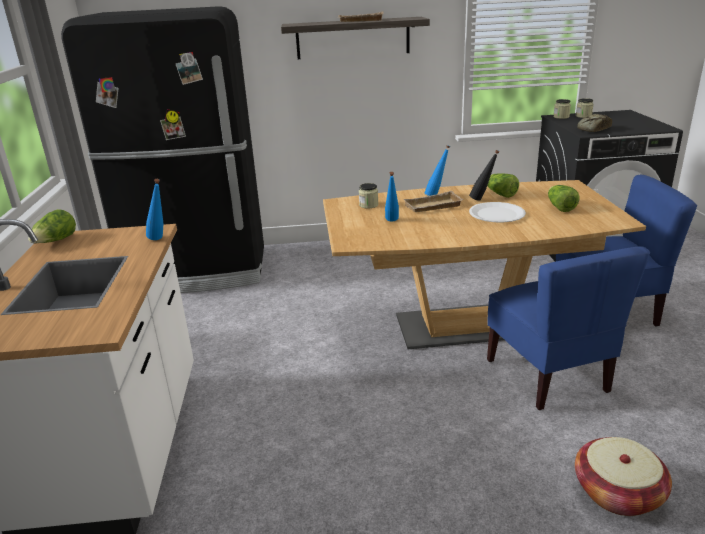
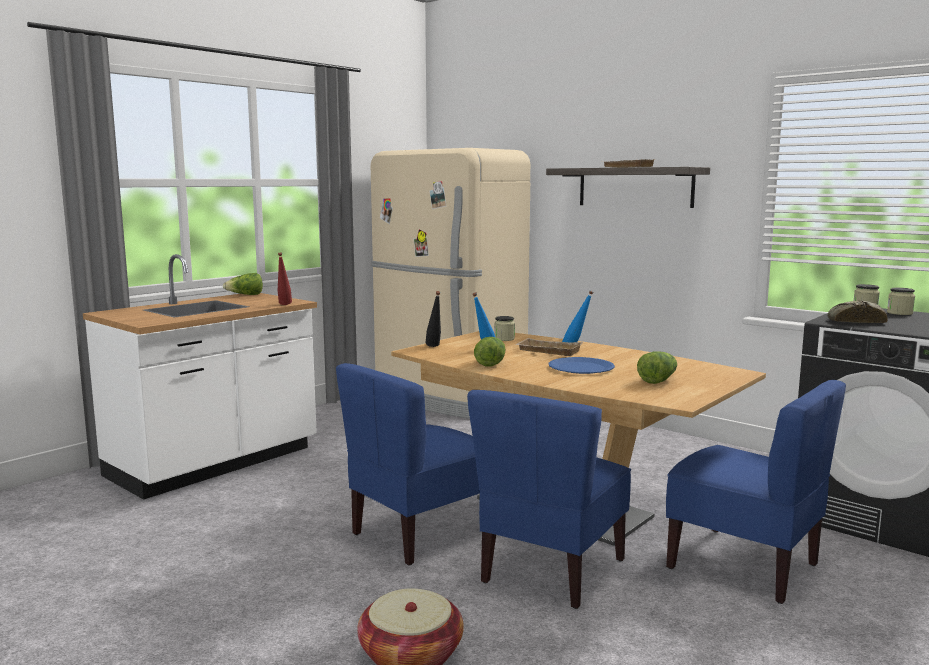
camera: 45 degrees right, 15 degrees down
black fridge [61,6,264,293] -> beige fridge [371,148,530,418]
blue bottle [146,179,164,240] -> red bottle [278,253,292,305]
black bottle [469,150,499,201] -> black bottle moved to [426,291,441,347]
white plate [469,202,526,222] -> blue plate [548,357,615,374]
lettuce [487,173,519,198] -> lettuce moved to [474,337,506,366]
none -> blue chair [336,363,480,566]

